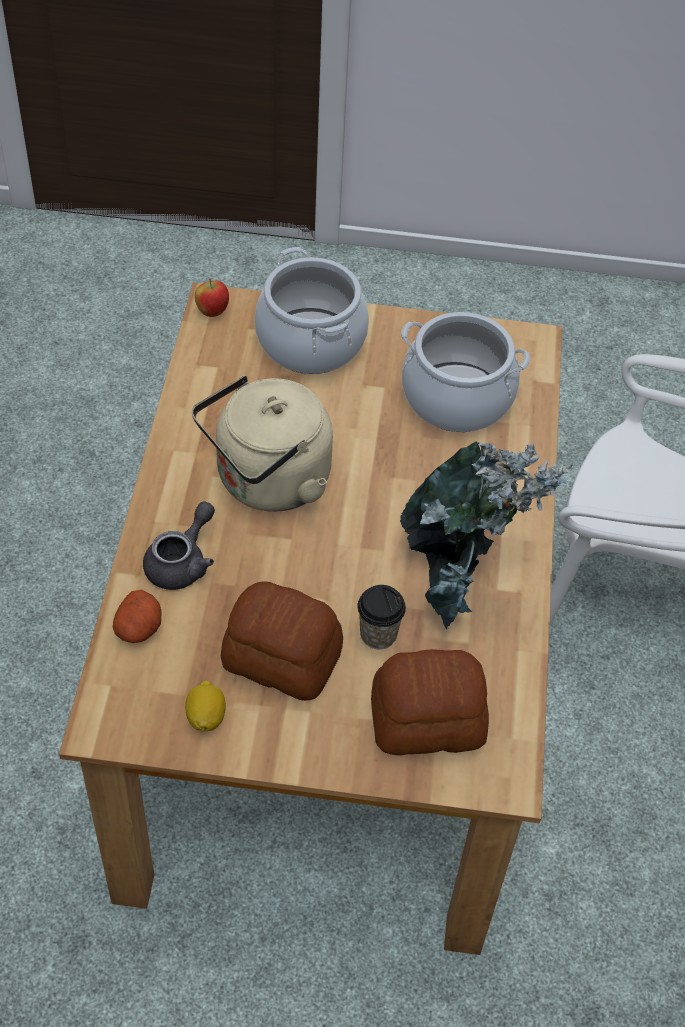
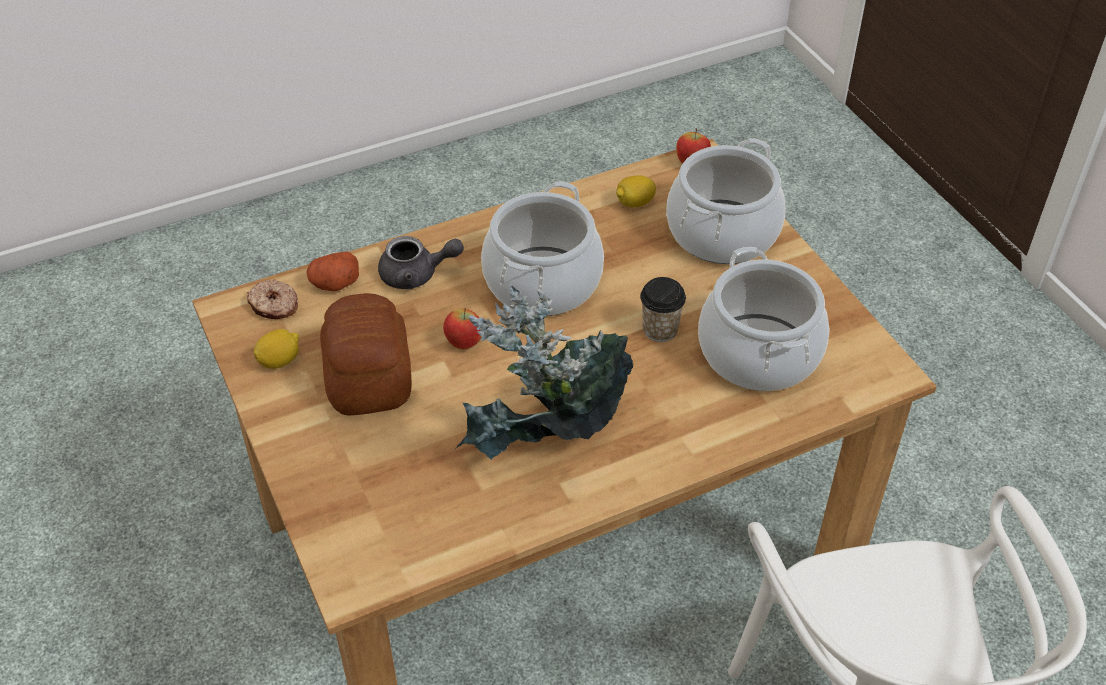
camera: 60 degrees right, 5 degrees down
beige kettle [192,375,333,512] -> cooking pot [481,182,604,316]
cup [357,585,406,650] -> cup moved to [640,277,686,342]
bread [371,649,489,755] -> none
none -> donut [247,279,298,319]
none -> apple [443,308,482,350]
none -> lemon [616,175,656,207]

